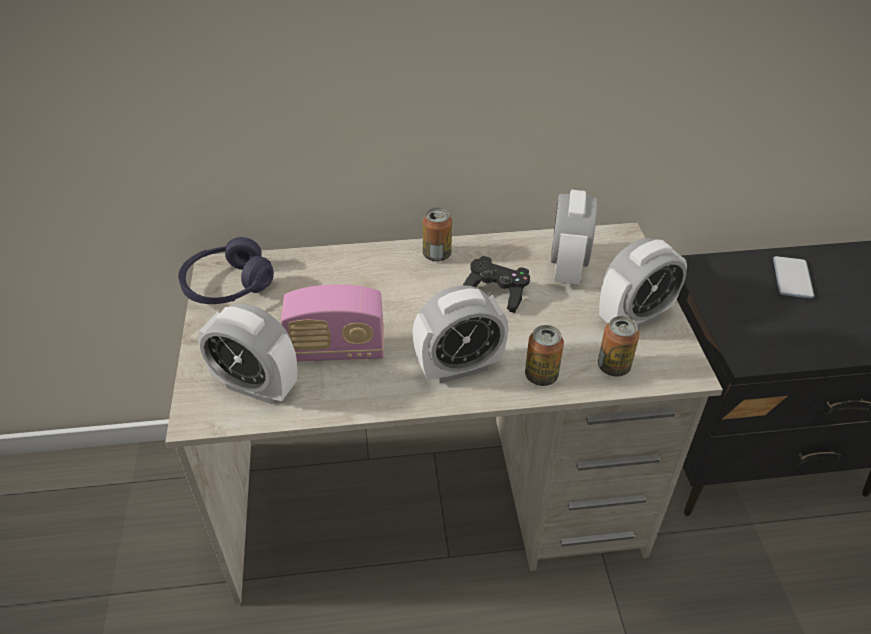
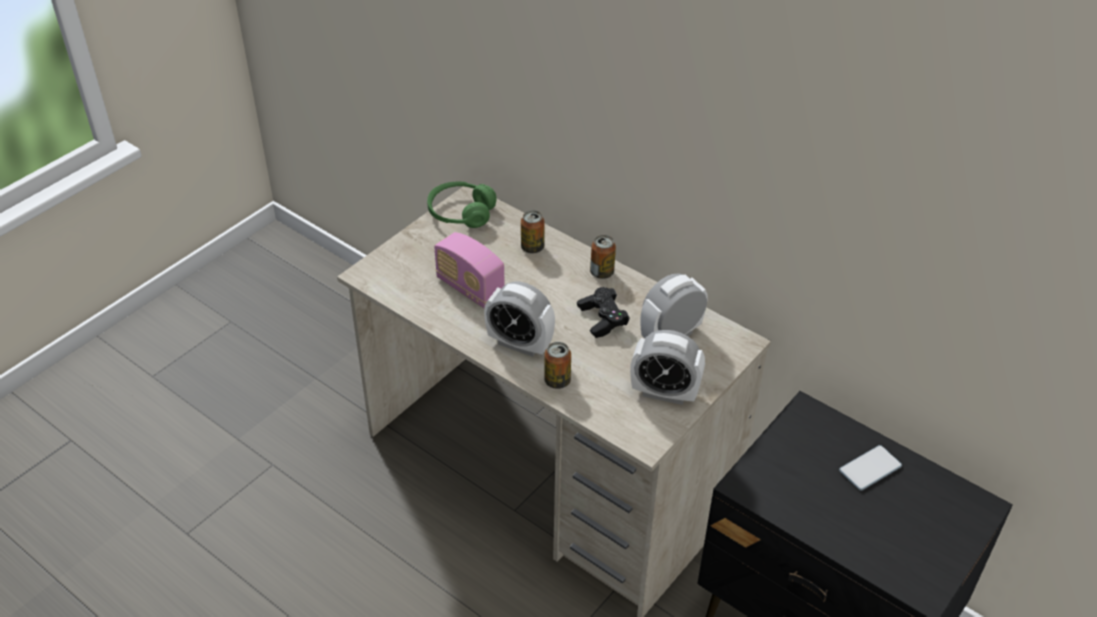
camera: 45 degrees right, 0 degrees up
purple headphones [178,237,274,304] -> green headphones [427,182,497,228]
alarm clock [198,303,297,404] -> none
can [598,316,640,377] -> can moved to [521,210,545,253]

